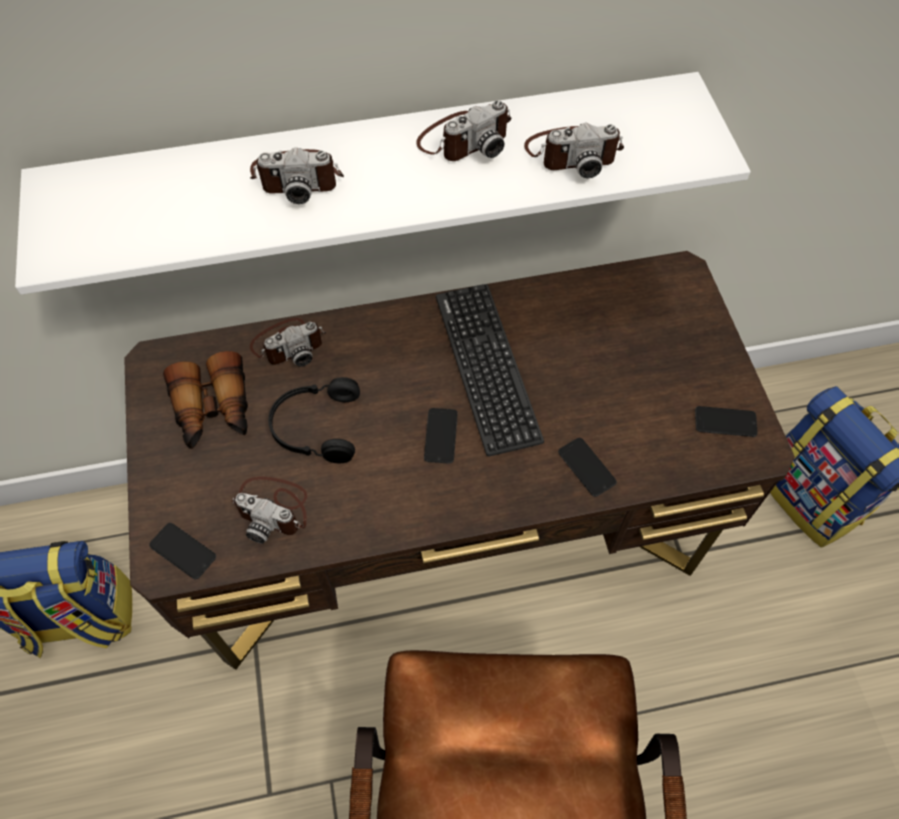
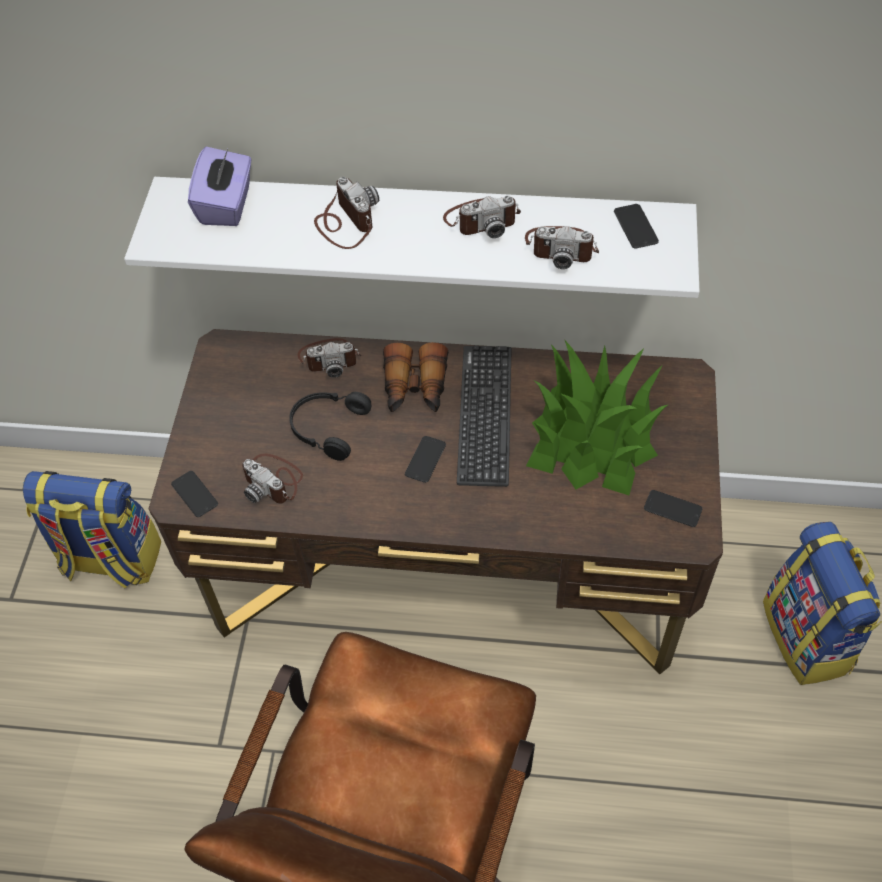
camera: 20 degrees right, 5 degrees down
binoculars [163,351,248,449] -> binoculars moved to [383,342,448,412]
camera [250,148,344,204] -> camera turned 135 degrees counterclockwise [314,177,379,249]
phone [558,438,617,497] -> phone moved to [614,204,659,248]
none -> purple tissue box [188,147,251,226]
none -> potted plant [526,339,669,495]

